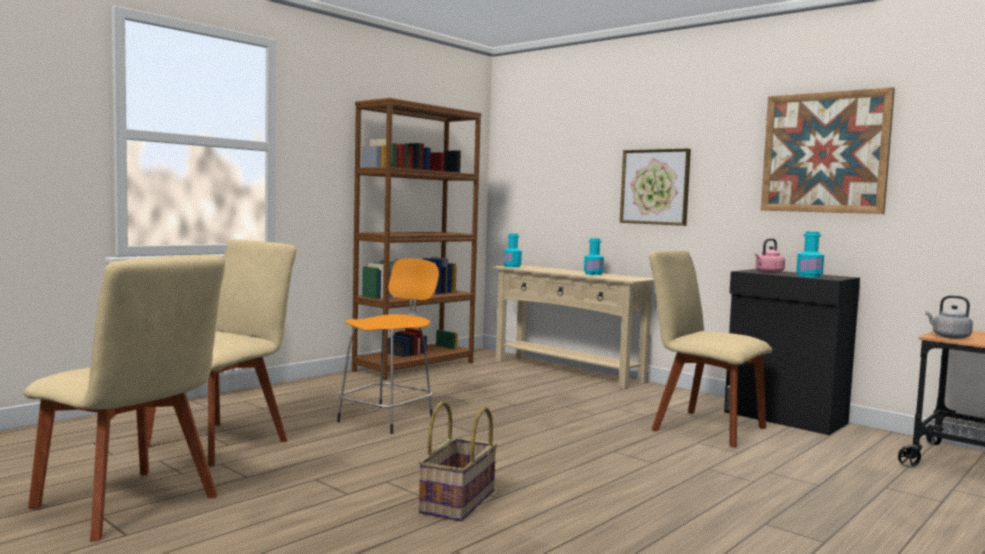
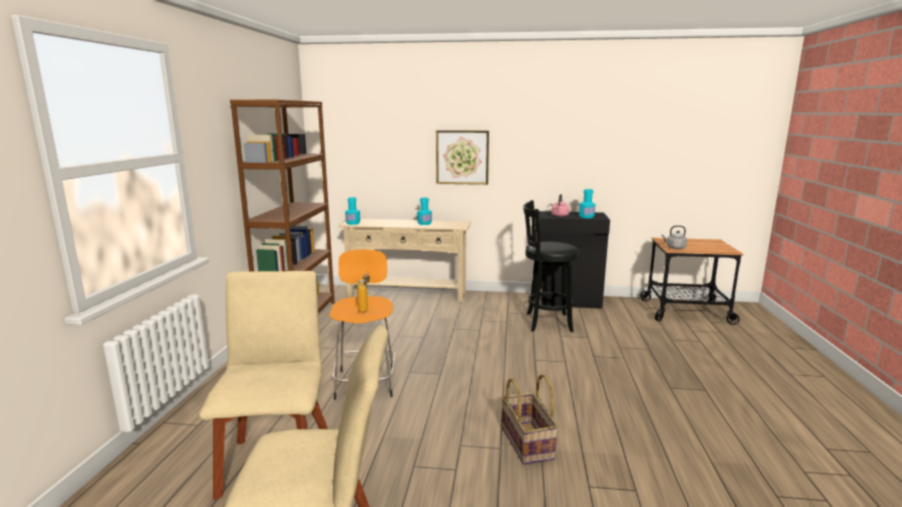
camera: 35 degrees left, 10 degrees up
beige chair [649,250,773,448] -> black stool [523,200,579,332]
picture [761,87,895,214] -> none
none -> bottle [357,271,370,313]

